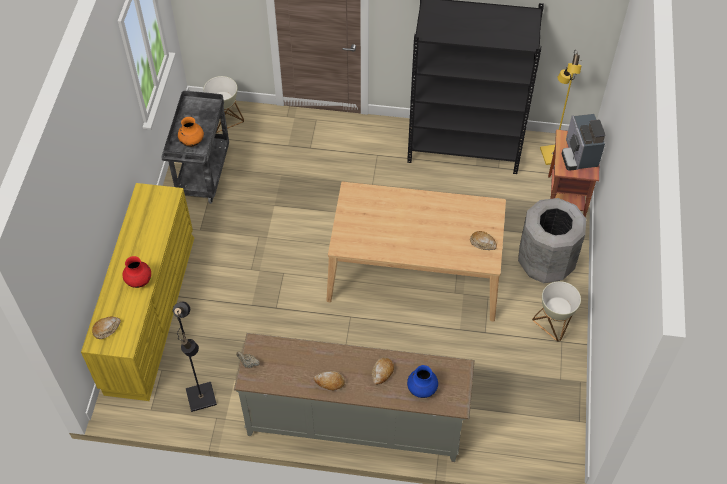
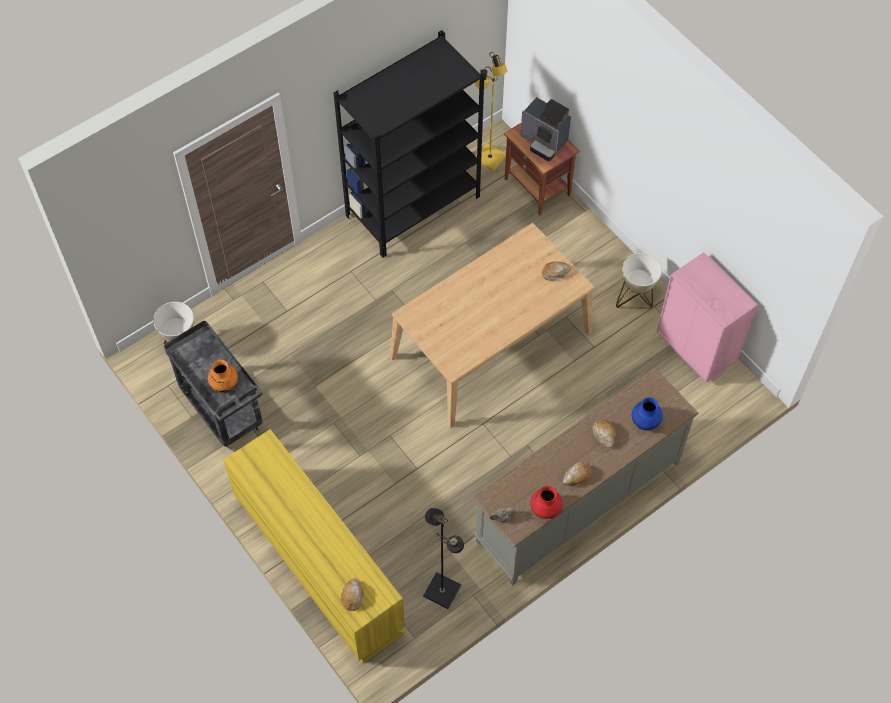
camera: 45 degrees left, 5 degrees up
red vase [123,256,151,288] -> red vase moved to [531,486,563,519]
grey trash can [518,198,586,283] -> none
none -> pink cabinet [657,252,758,383]

